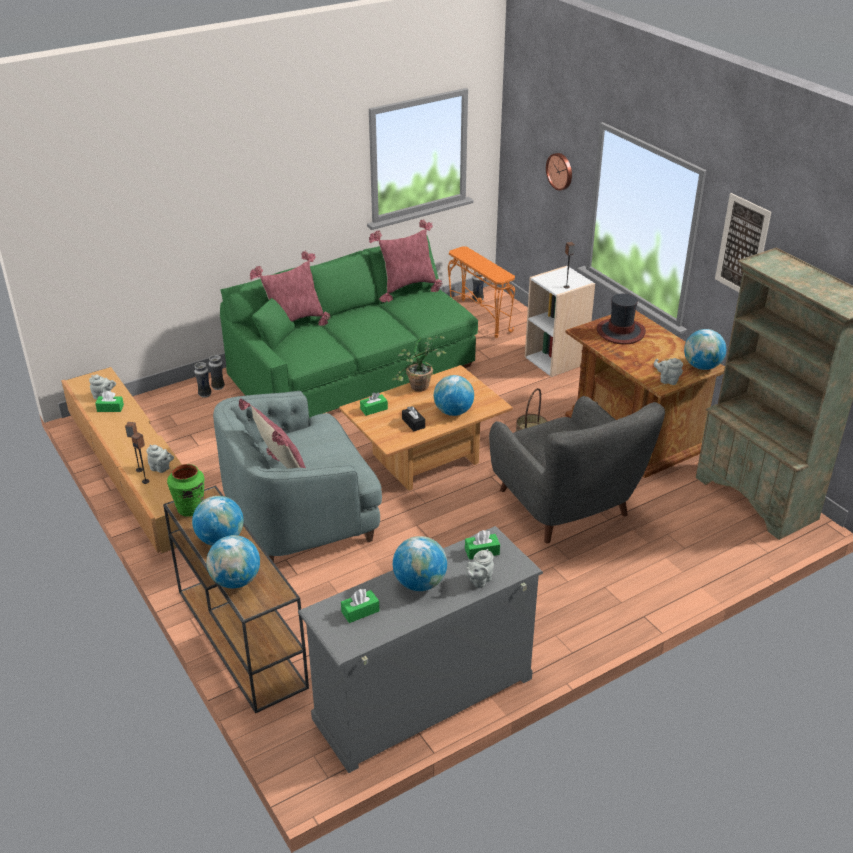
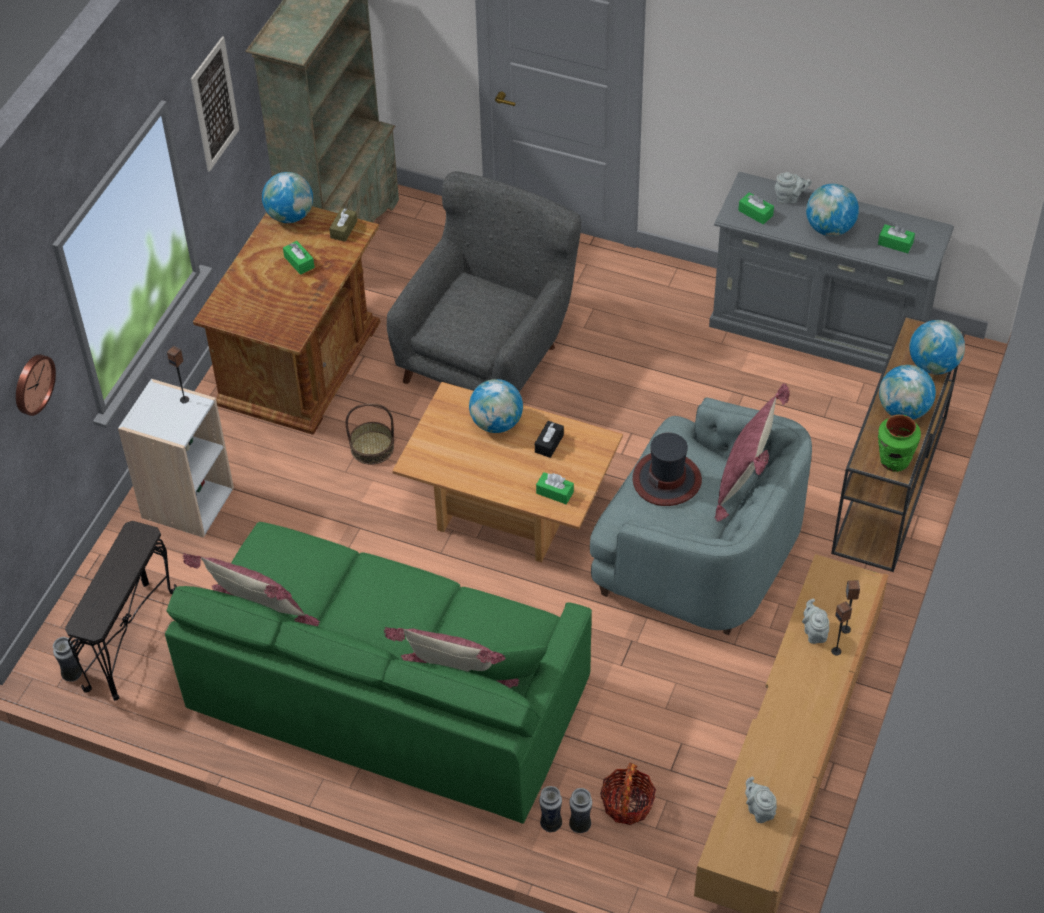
camera: 125 degrees left, 15 degrees up
green tissue box [95,391,124,412] -> green tissue box moved to [283,241,315,275]
potted plant [392,336,447,392] -> none
orange side table [448,246,515,338] -> black side table [65,521,177,701]
hat [597,293,646,344] -> hat moved to [633,433,702,506]
grey teapot [654,358,683,385] -> brown tissue box [329,208,357,242]
none -> basket [600,763,656,825]

